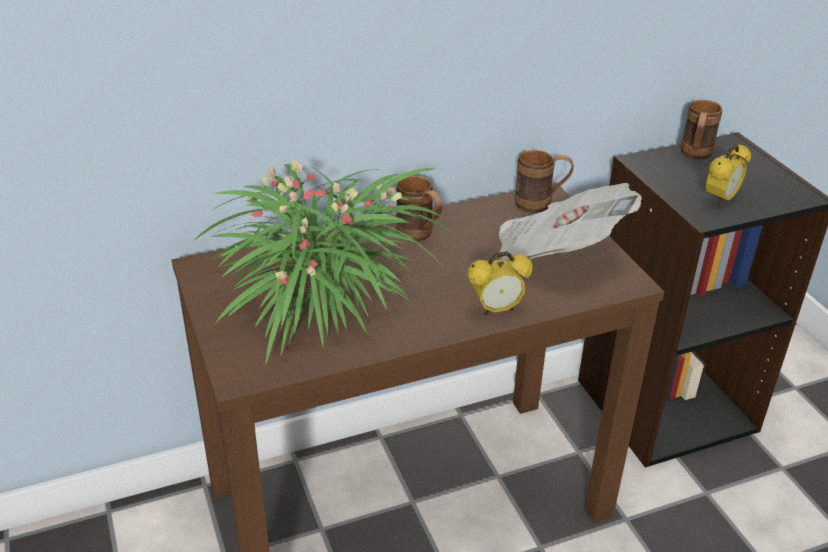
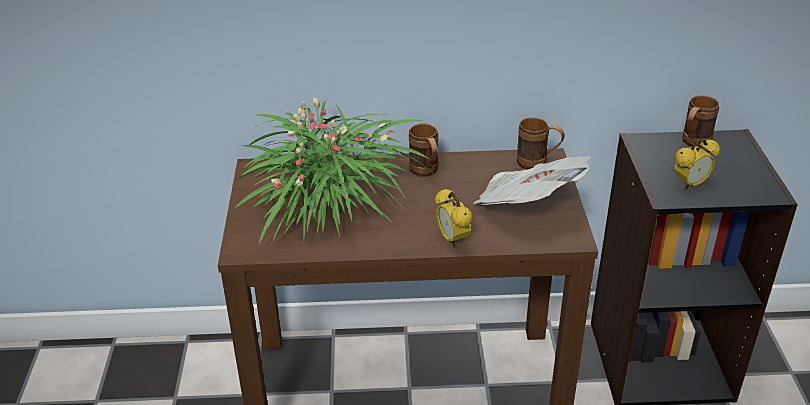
camera: 20 degrees right, 0 degrees up
alarm clock [467,251,533,316] -> alarm clock turned 60 degrees clockwise [435,188,473,248]

